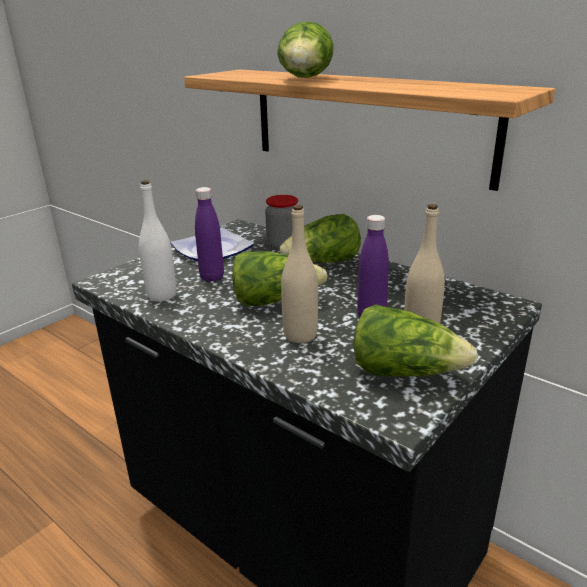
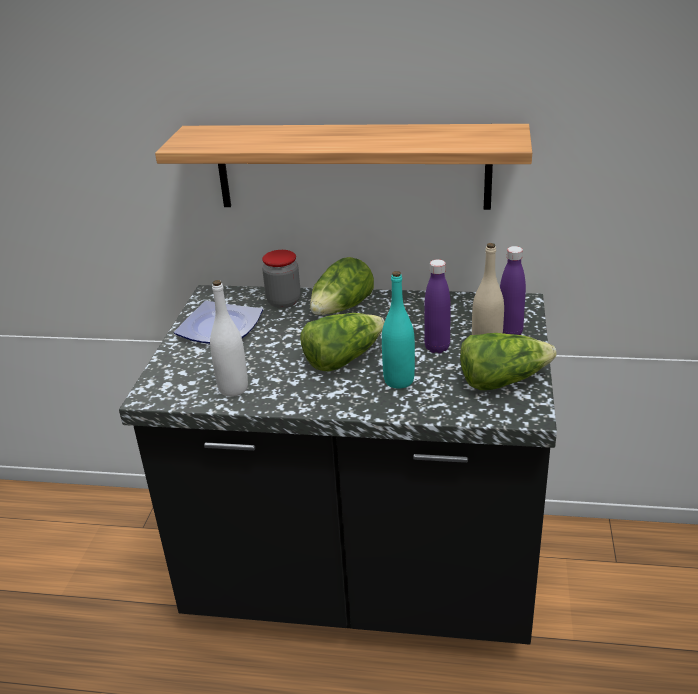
camera: 30 degrees left, 5 degrees up
purple bottle [195,187,224,282] -> purple bottle moved to [500,246,526,335]
lettuce [277,22,334,78] -> none
beige bottle [281,205,318,343] -> turquoise bottle [382,271,415,389]

